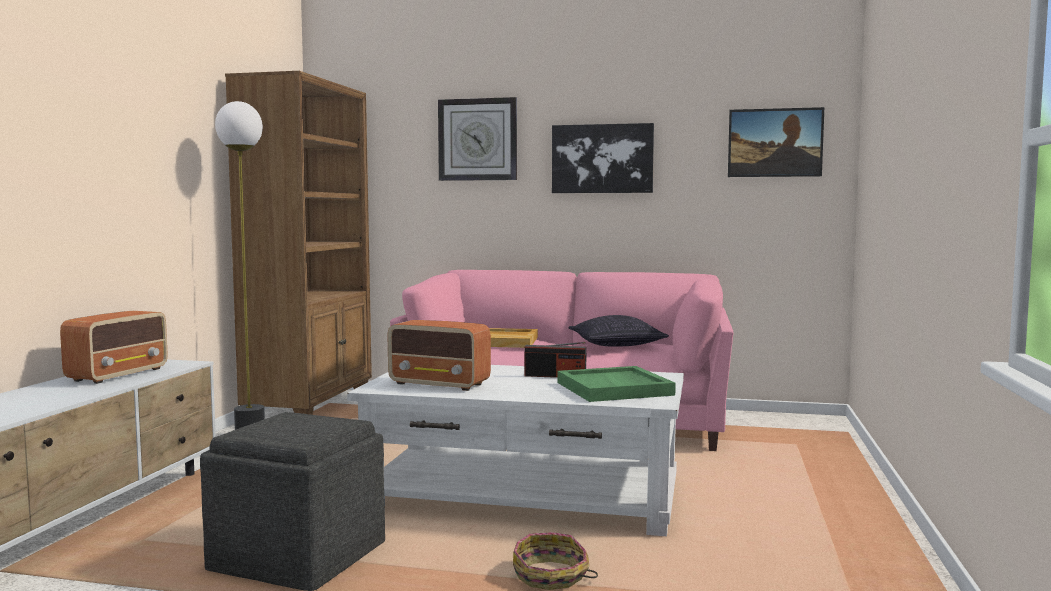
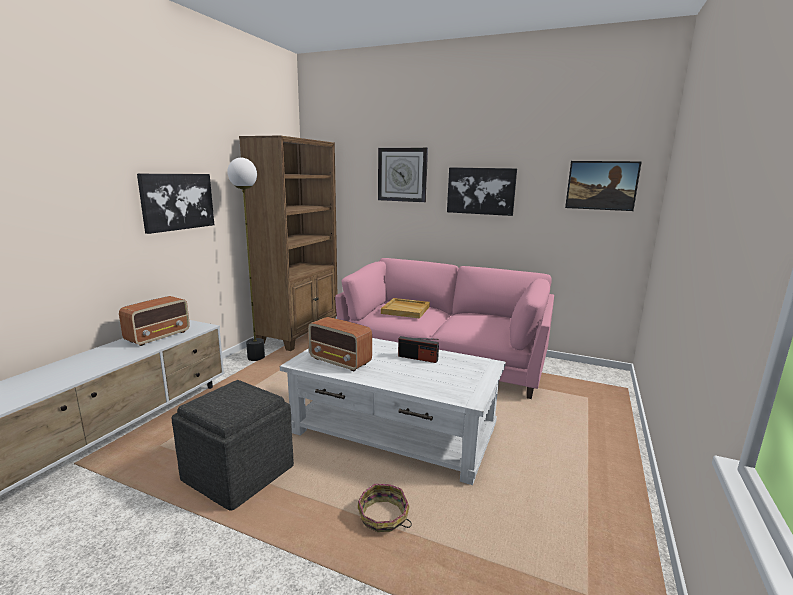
camera: 10 degrees right, 10 degrees up
green tray [557,366,676,402] -> none
pillow [569,315,669,347] -> none
none -> picture [137,174,214,234]

